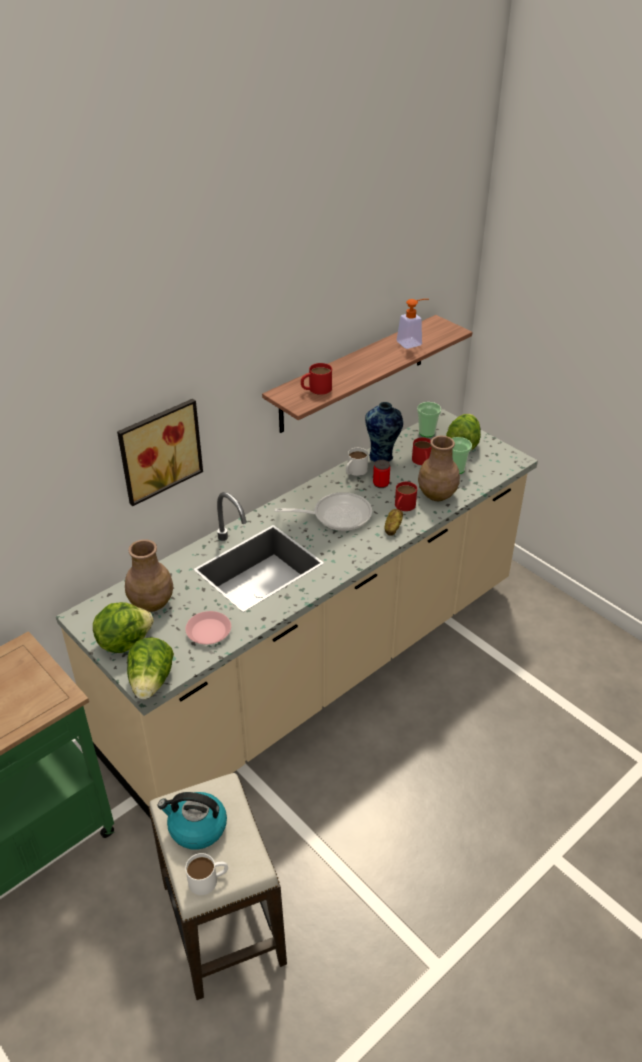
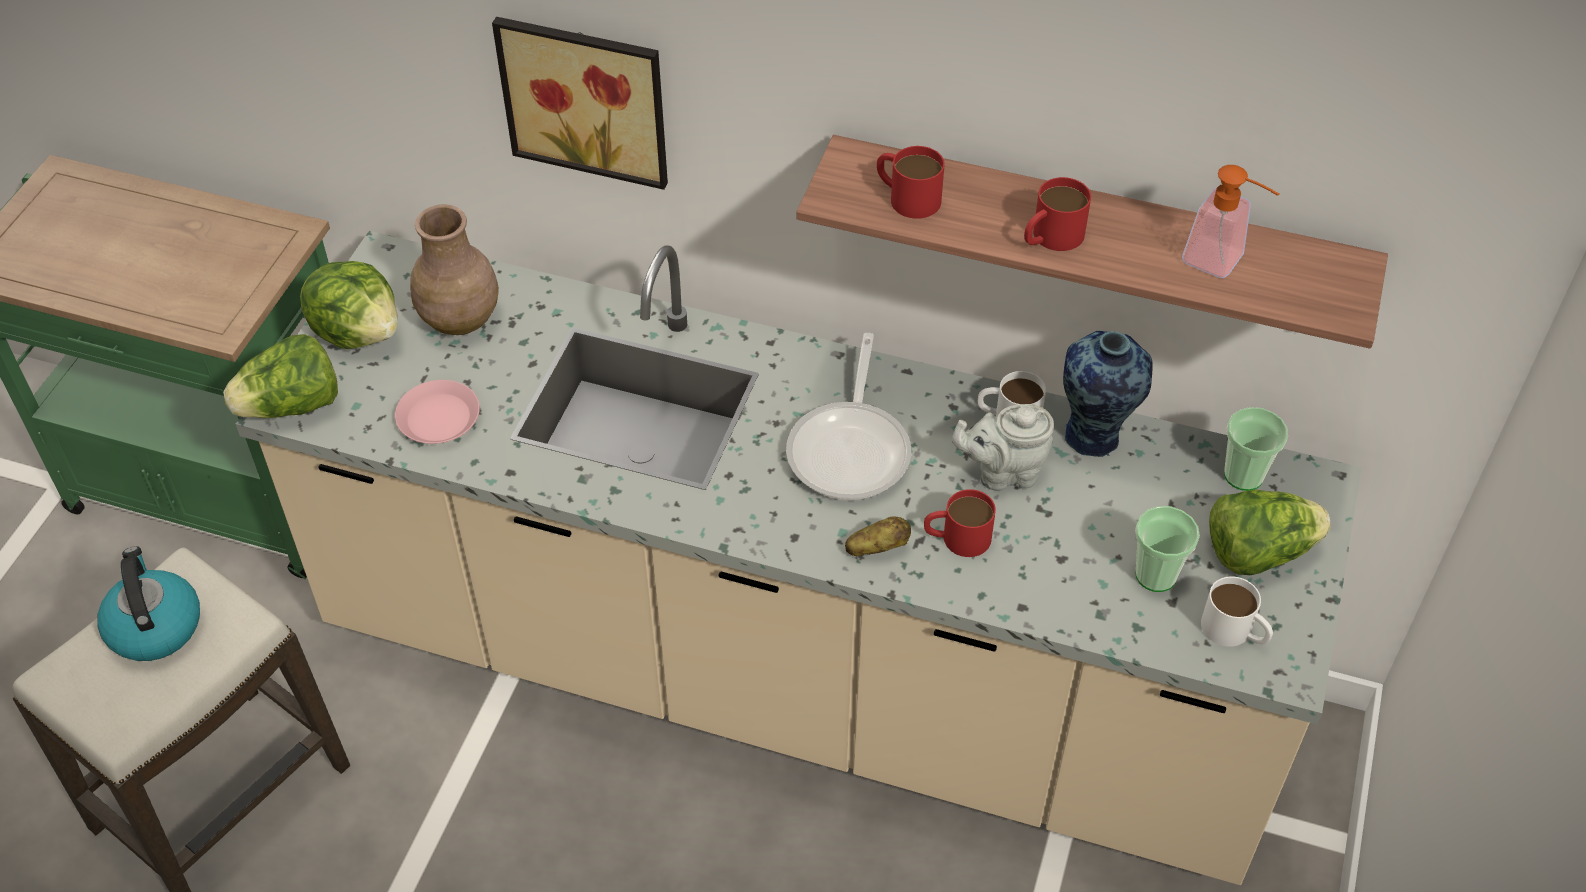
camera: 60 degrees right, 10 degrees up
white mug [185,853,228,895] -> white mug moved to [1201,576,1273,647]
frying pan [275,492,372,531] -> frying pan turned 45 degrees clockwise [786,333,911,500]
can [373,460,390,488] -> grey teapot [952,404,1054,491]
red mug [412,438,432,465] -> red mug moved to [1024,177,1091,251]
brown vase [418,436,460,501] -> none

